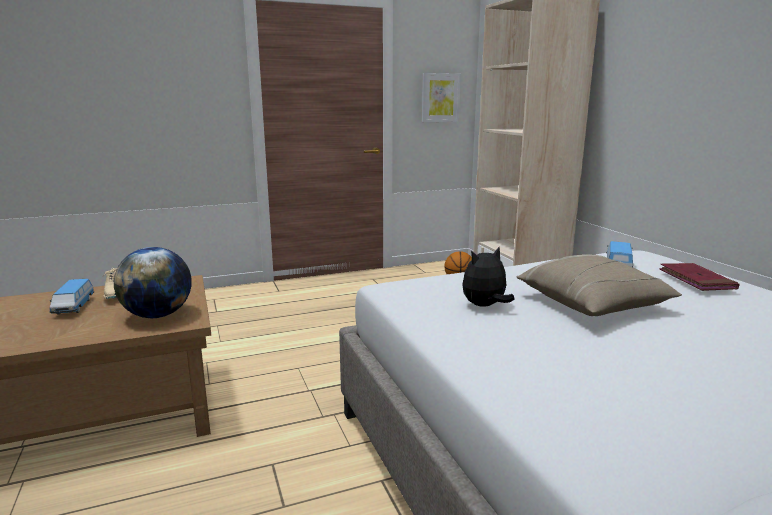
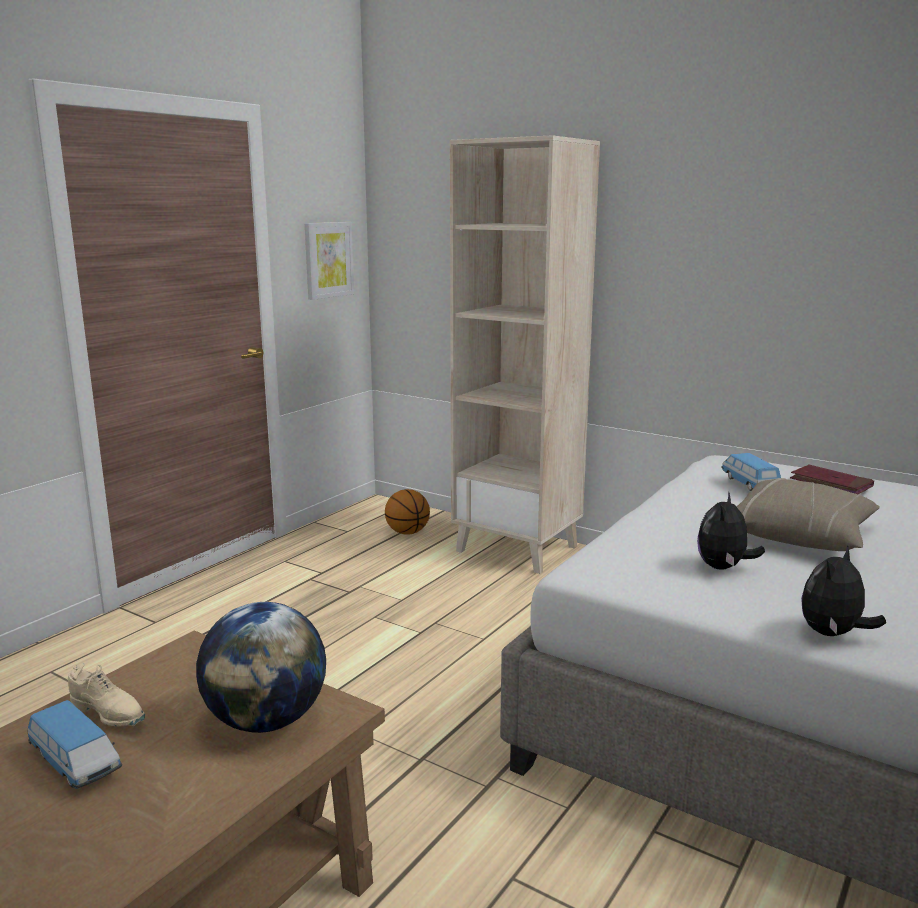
camera: 35 degrees left, 0 degrees up
none -> plush toy [801,545,886,636]

